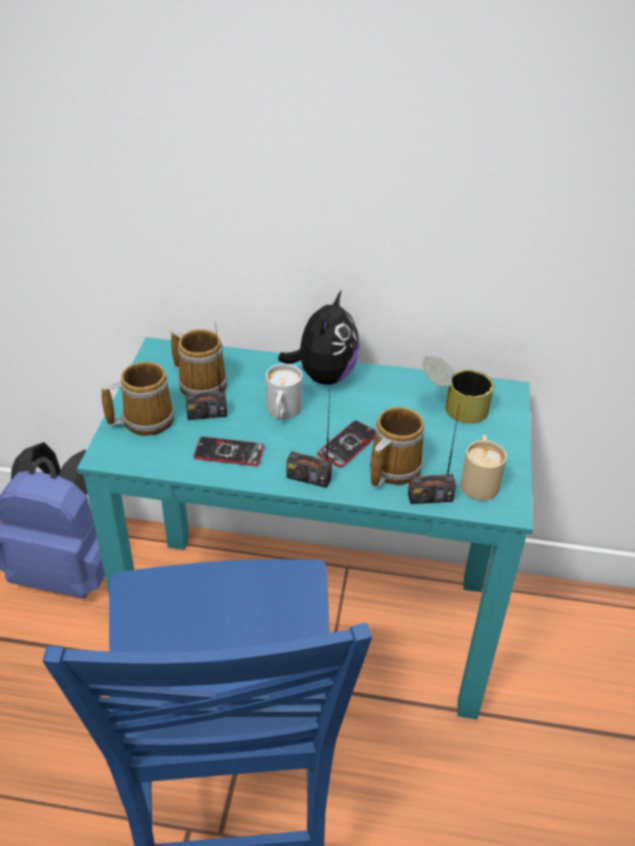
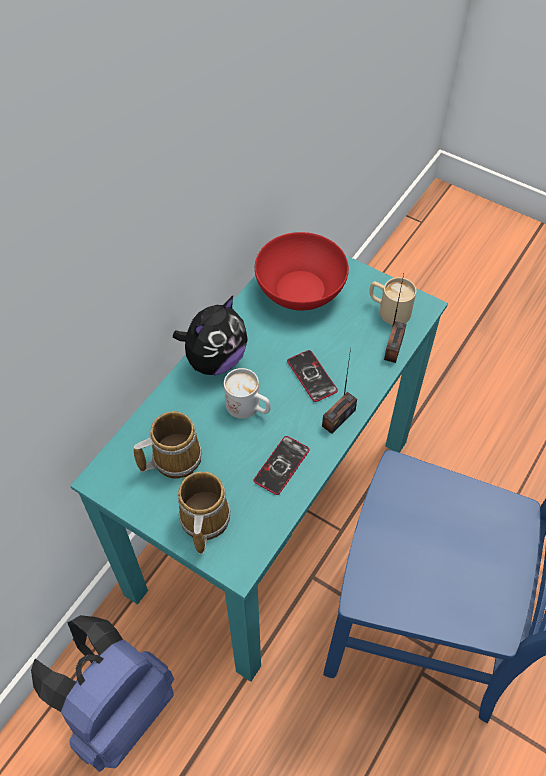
camera: 65 degrees left, 15 degrees up
radio [185,332,227,420] -> none
plush toy [278,290,360,385] -> plush toy turned 90 degrees clockwise [173,296,248,375]
mug [370,407,425,487] -> none
can [422,356,494,424] -> red bowl [255,232,349,310]

